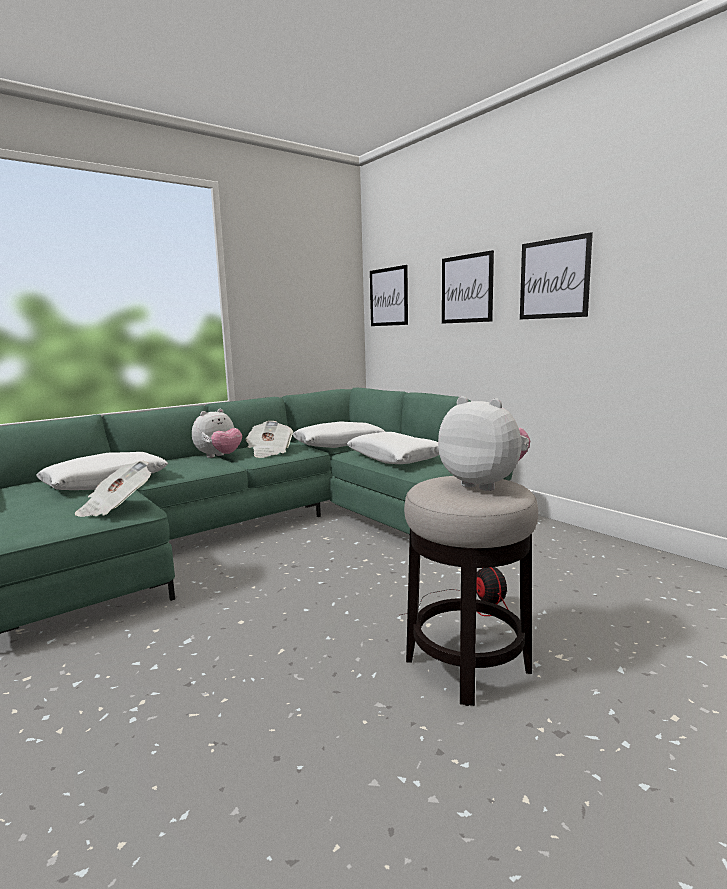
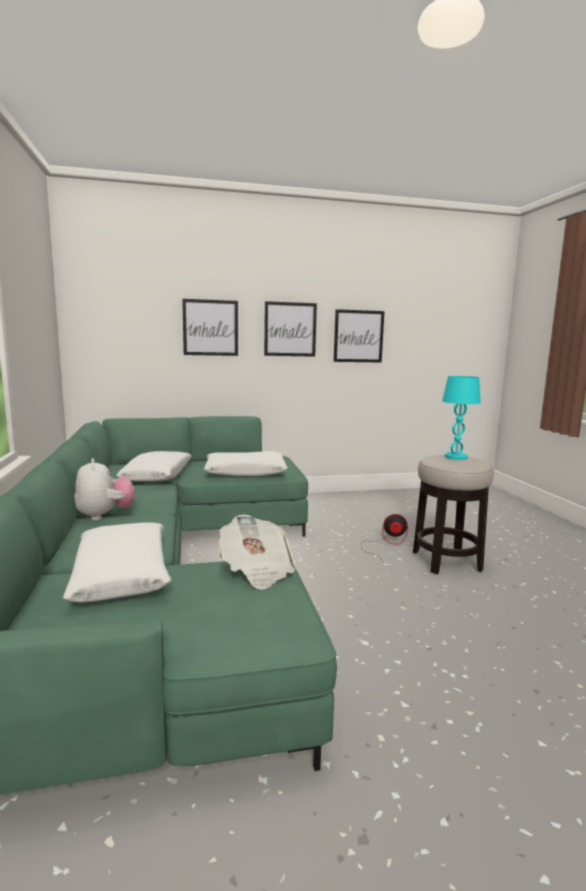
camera: 65 degrees left, 0 degrees up
newspaper [246,421,293,458] -> none
picture [370,265,408,326] -> picture moved to [333,309,385,363]
plush toy [438,396,530,491] -> turquoise table lamp [442,376,481,460]

